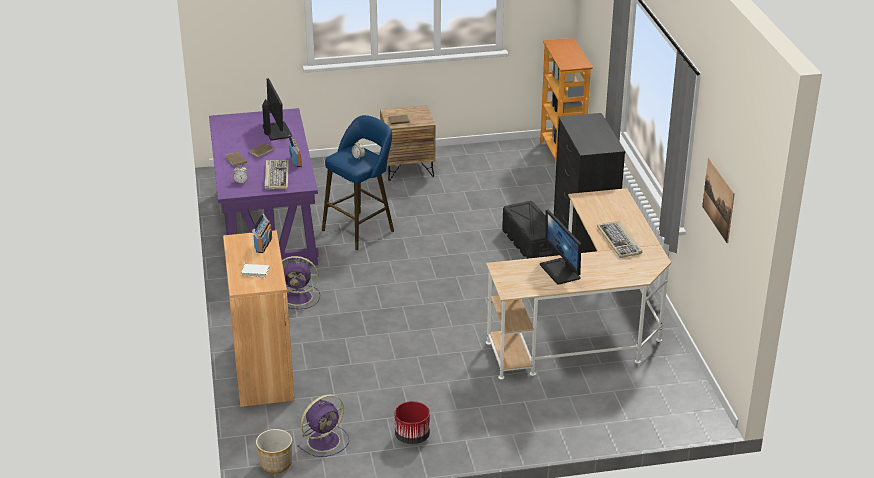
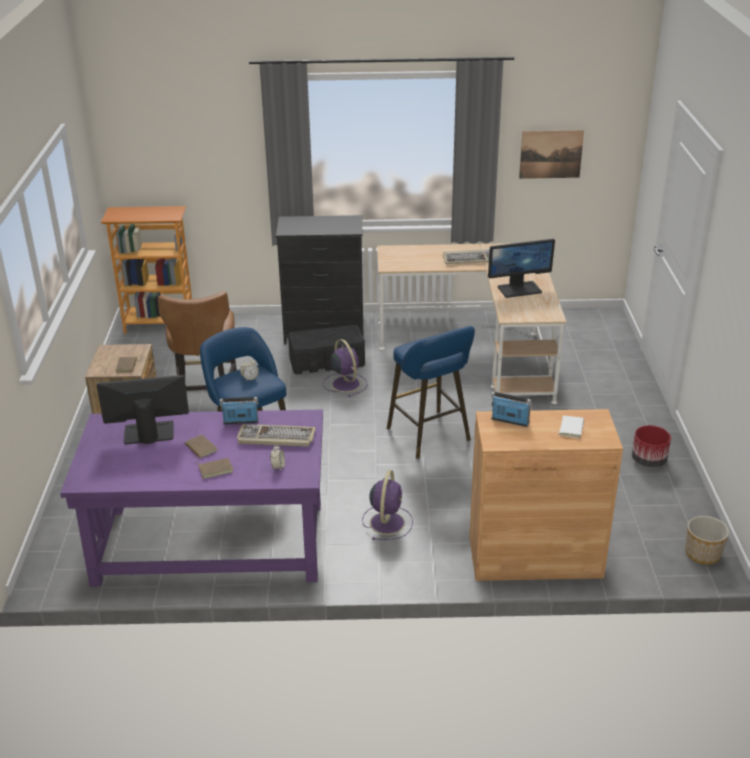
camera: 80 degrees left, 0 degrees up
purple fan [297,394,349,457] -> purple fan moved to [323,339,367,397]
none -> brown chair [158,291,237,391]
none -> blue stool [387,326,475,459]

